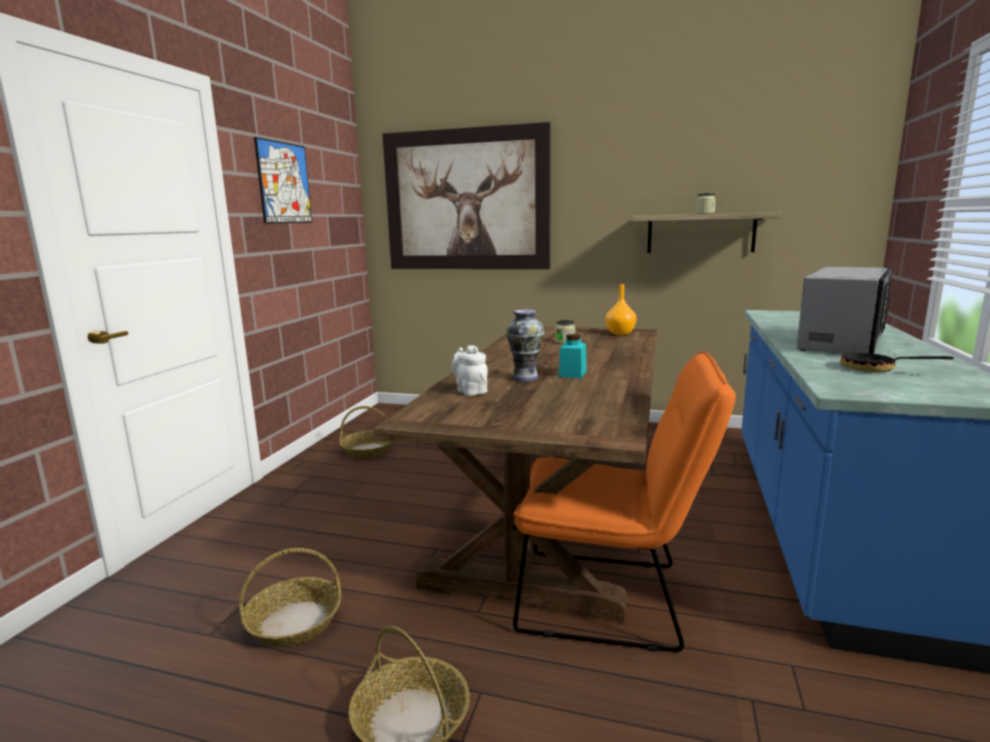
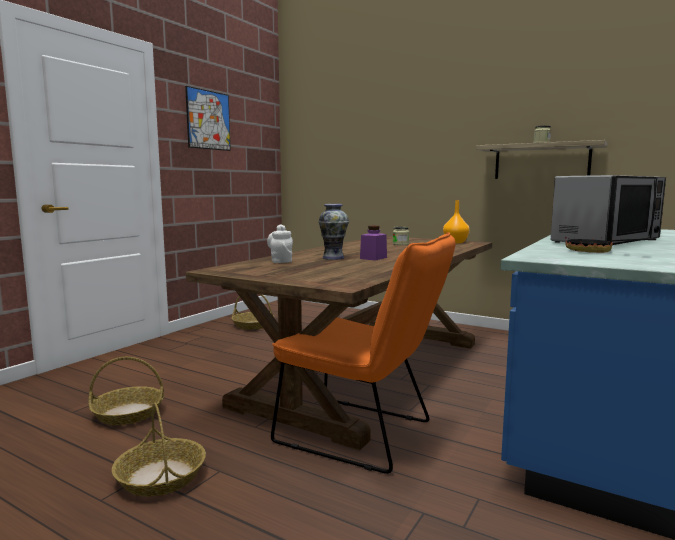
camera: 15 degrees right, 5 degrees down
picture [382,122,551,269] -> none
turquoise jar [559,334,587,378] -> purple jar [360,226,387,261]

